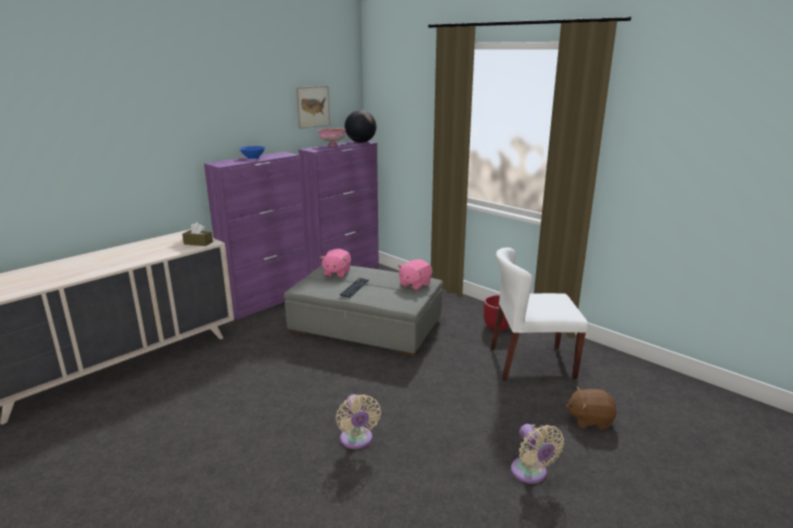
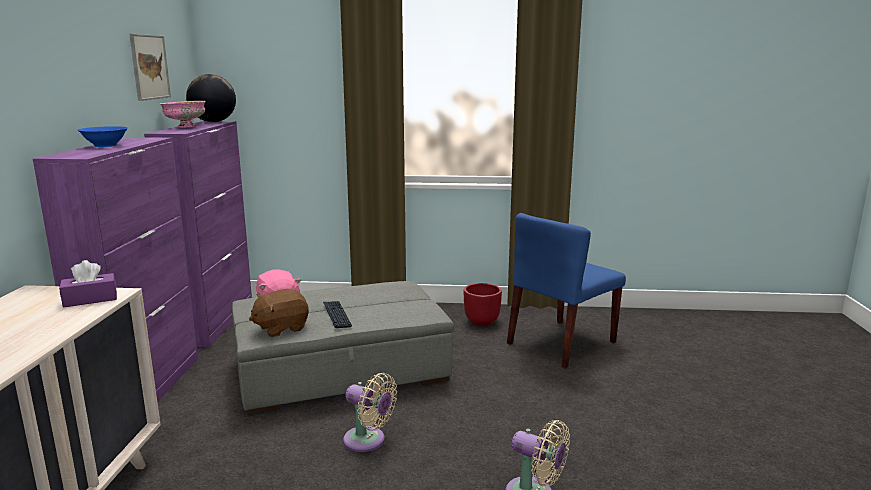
camera: 40 degrees left, 5 degrees down
brown tissue box [182,222,213,246] -> purple tissue box [59,260,117,308]
pink plush toy [398,259,432,290] -> none
white chair [490,247,588,381] -> blue chair [507,213,626,368]
beige fan [511,424,564,484] -> beige fan moved to [343,373,397,452]
brown plush toy [565,386,617,430] -> brown plush toy moved to [249,289,309,337]

